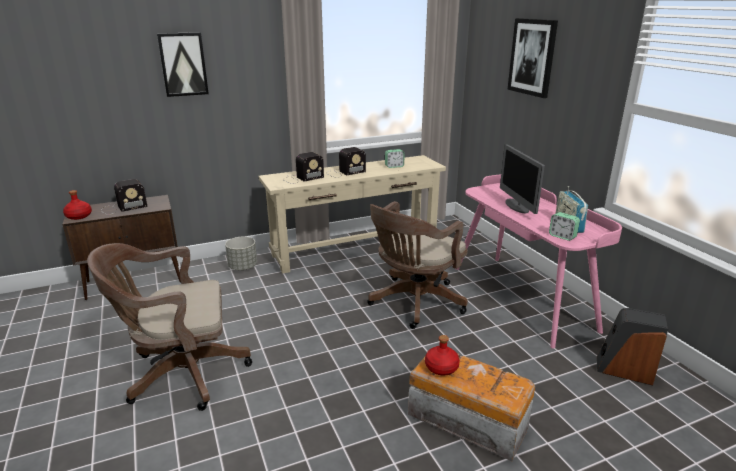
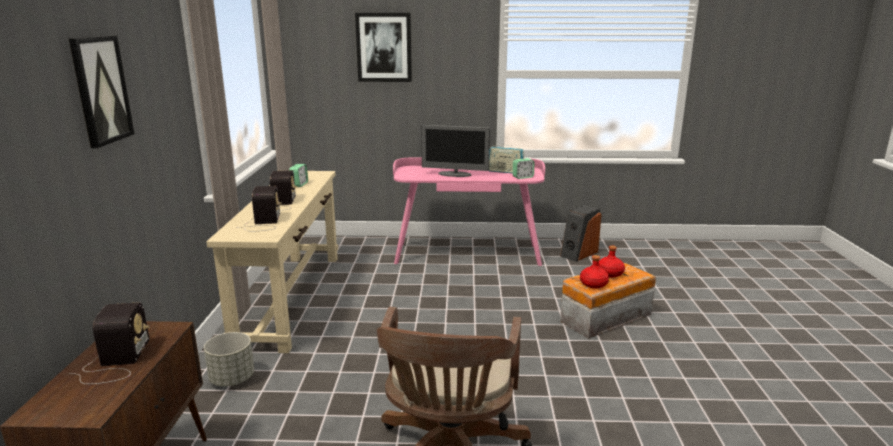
camera: 65 degrees left, 5 degrees down
red bottle [63,190,92,220] -> red bottle moved to [599,245,625,278]
brown office chair [367,201,468,329] -> none

